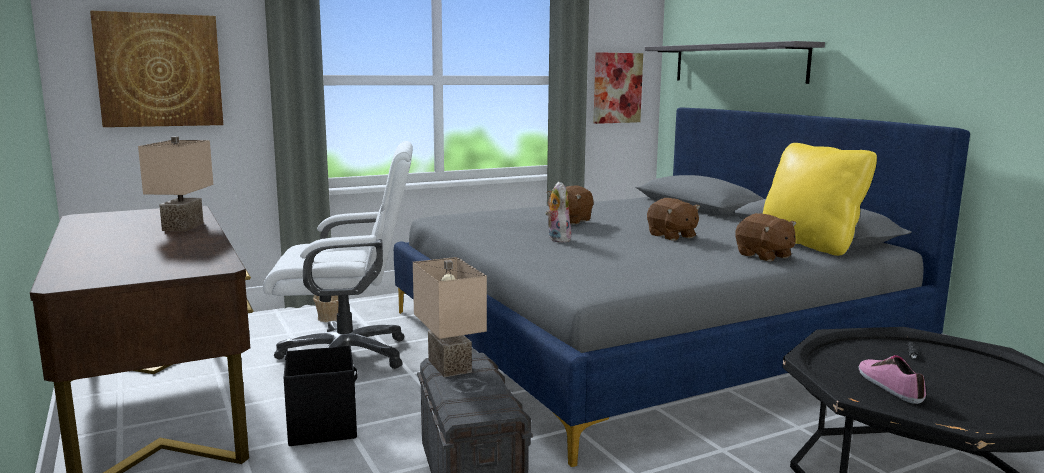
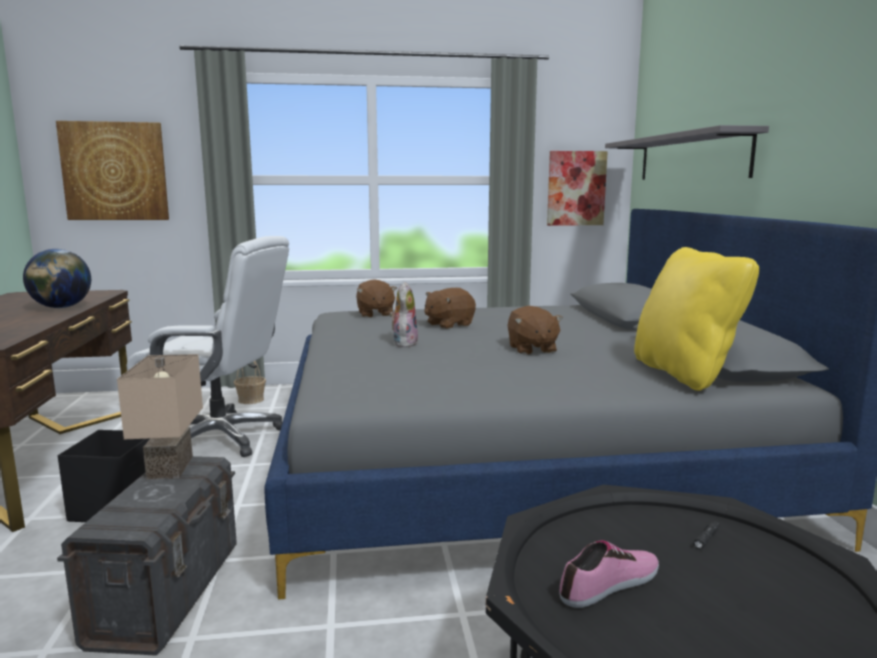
camera: 20 degrees right, 0 degrees up
beige table lamp [138,136,213,231] -> globe [23,249,91,308]
brown plush toy [735,213,796,262] -> brown plush toy moved to [356,279,397,318]
shoe [859,355,926,404] -> shoe turned 45 degrees clockwise [560,540,659,608]

